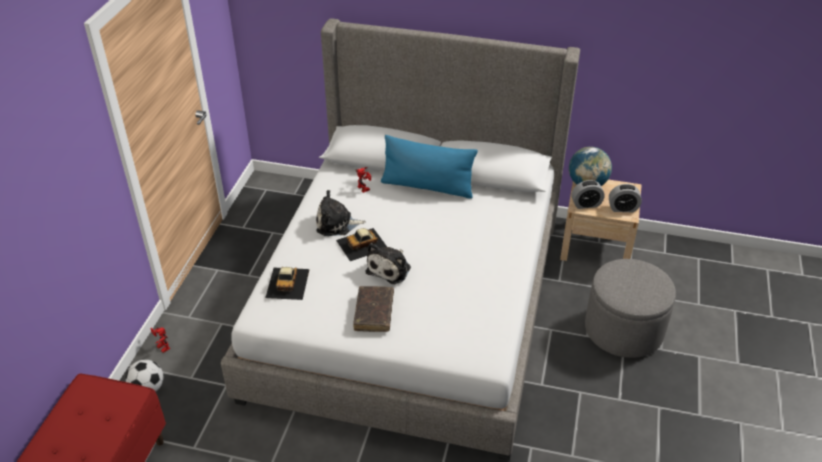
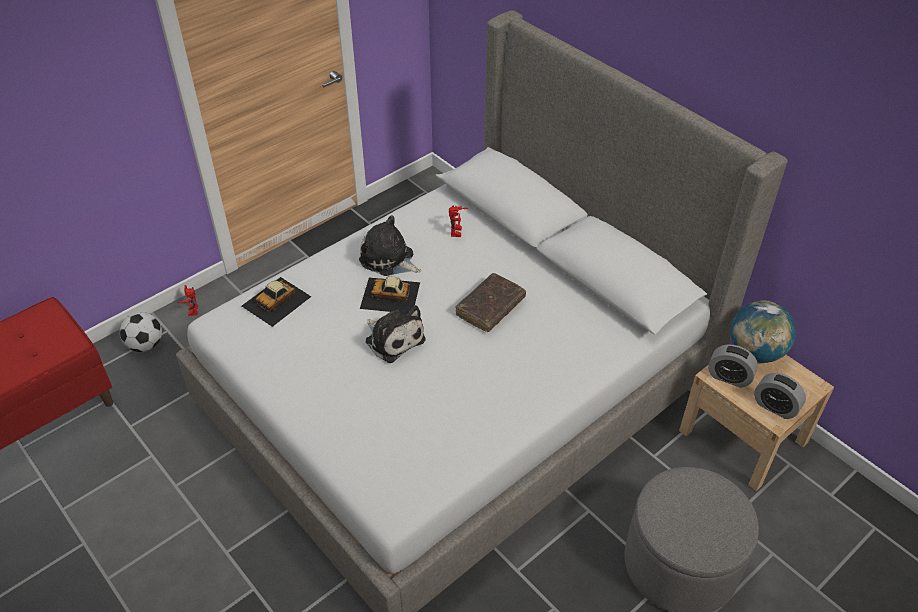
camera: 35 degrees right, 5 degrees up
brown book [353,286,394,332] -> brown book moved to [456,273,526,332]
plush toy [366,243,411,284] -> plush toy turned 105 degrees counterclockwise [366,305,426,363]
blue pillow [381,135,478,199] -> none

